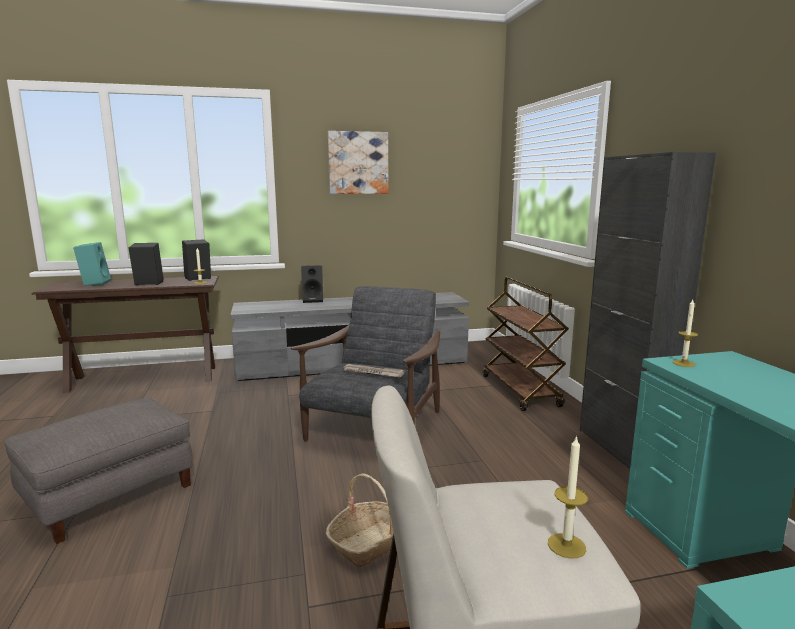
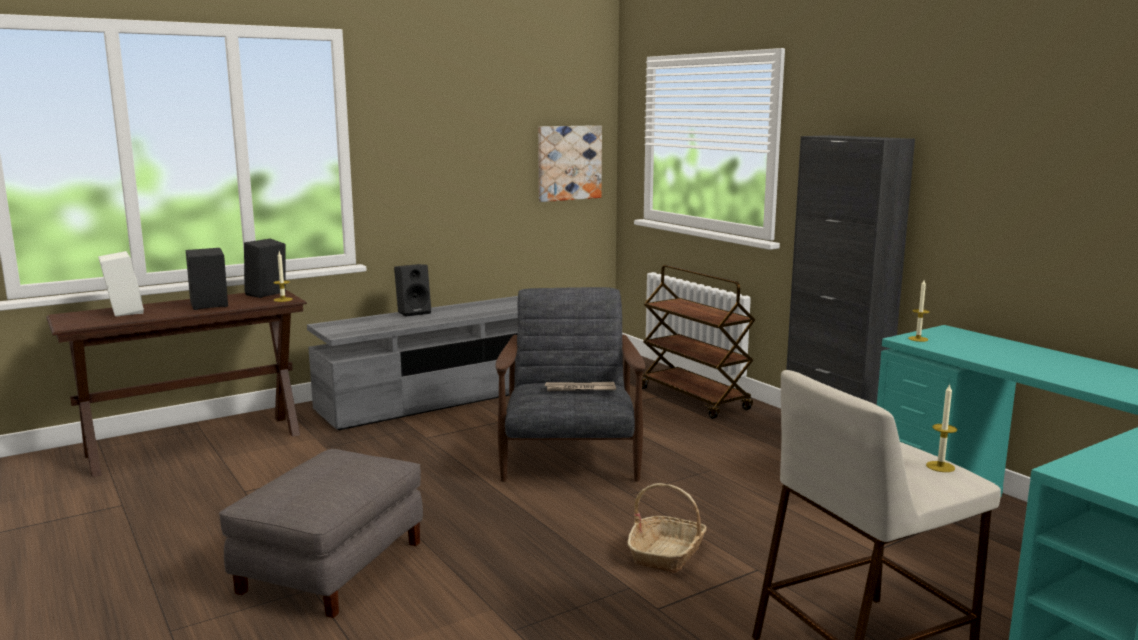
camera: 20 degrees left, 0 degrees up
turquoise speaker [73,242,111,286] -> white speaker [98,251,144,317]
picture [328,131,389,194] -> picture moved to [538,125,602,202]

